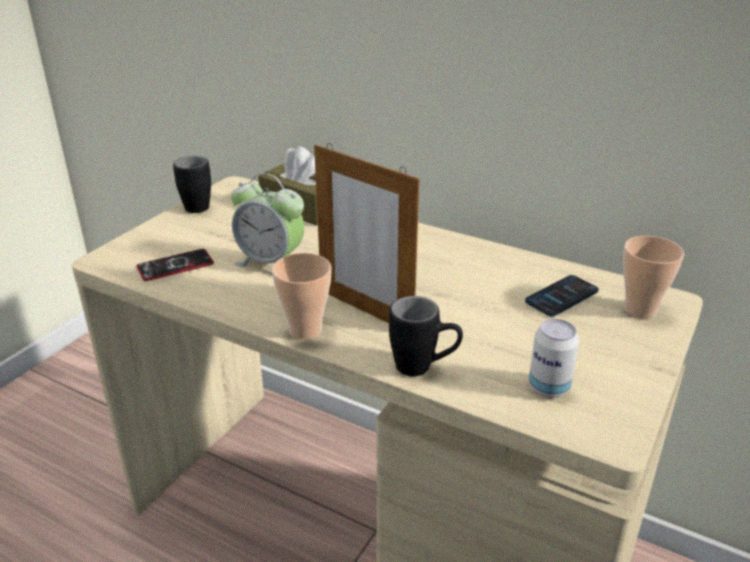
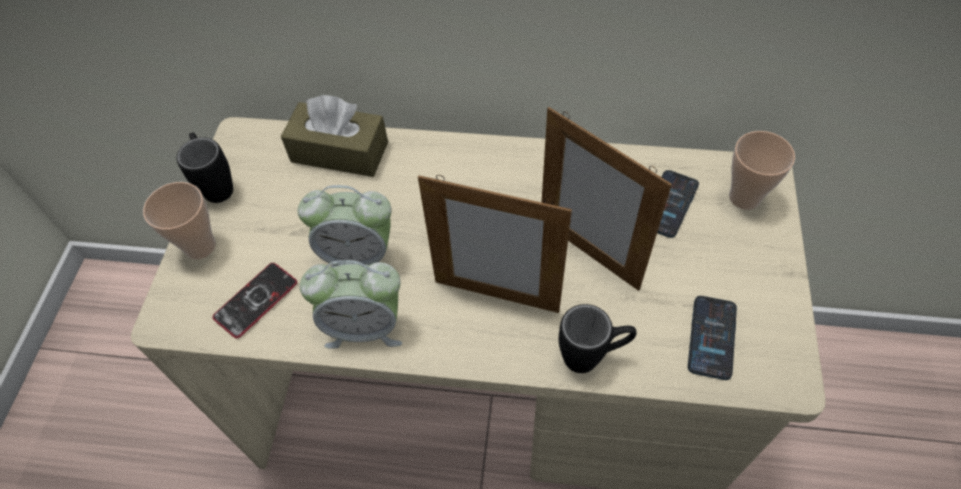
camera: 20 degrees left, 25 degrees up
cup [272,253,332,339] -> cup moved to [143,182,216,259]
can [529,319,579,397] -> phone [688,296,737,380]
none -> alarm clock [300,260,403,349]
none -> picture frame [542,107,672,291]

